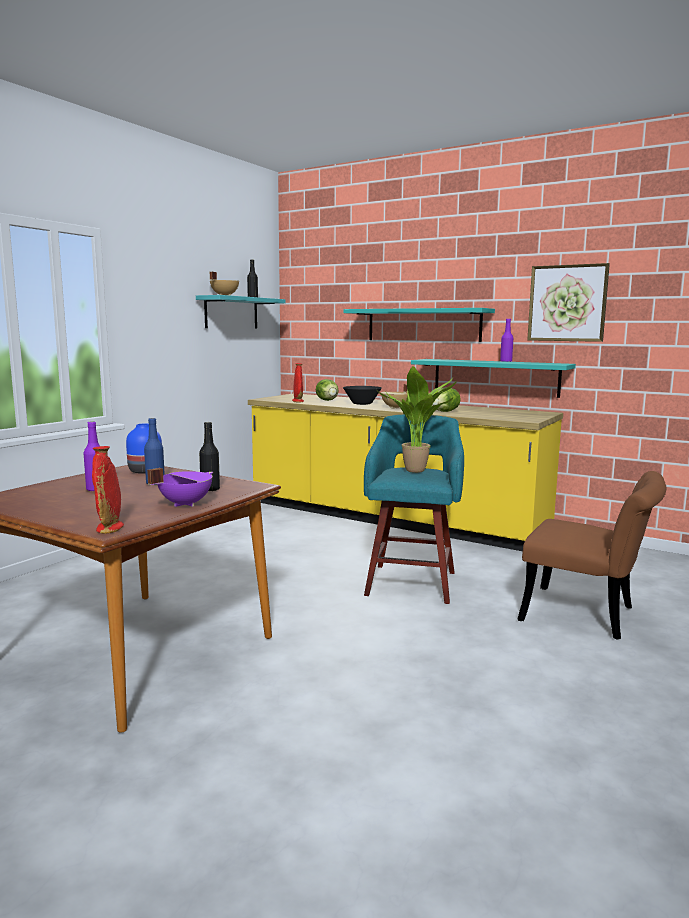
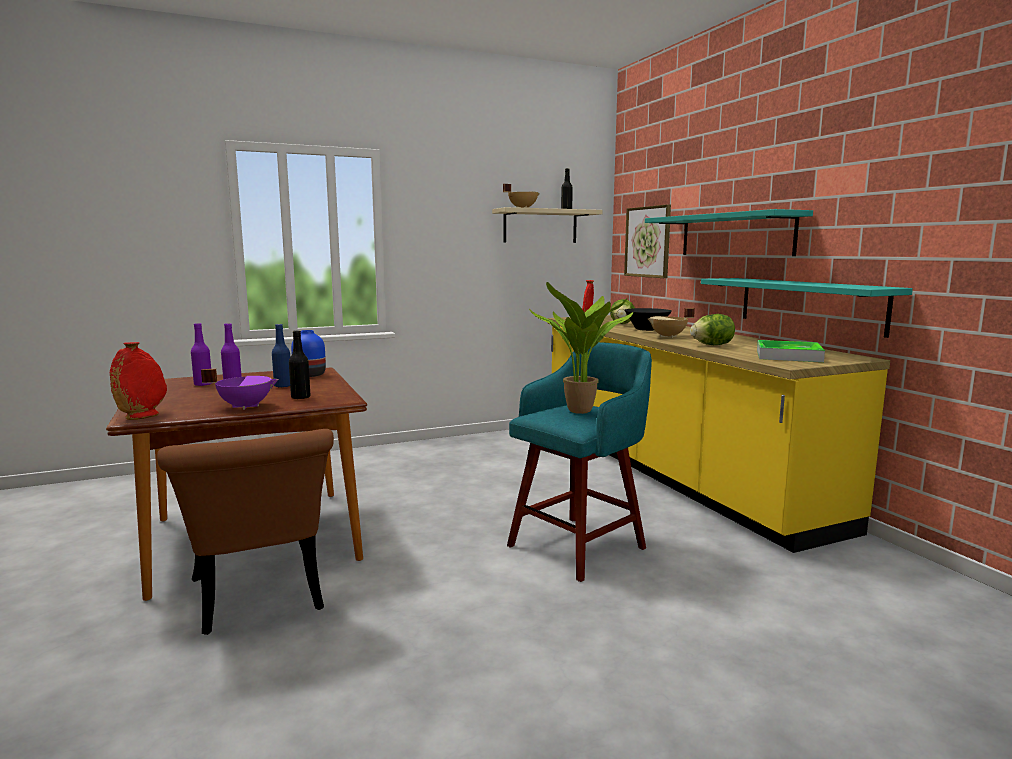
camera: 35 degrees right, 0 degrees up
turquoise shelf [196,295,286,329] -> beige shelf [492,207,603,243]
purple bottle [500,319,513,362] -> purple bottle moved to [191,323,212,386]
brown chair [518,471,667,640] -> brown chair moved to [157,429,334,635]
picture [527,263,610,342] -> picture moved to [624,204,671,278]
none -> tray [757,340,825,362]

